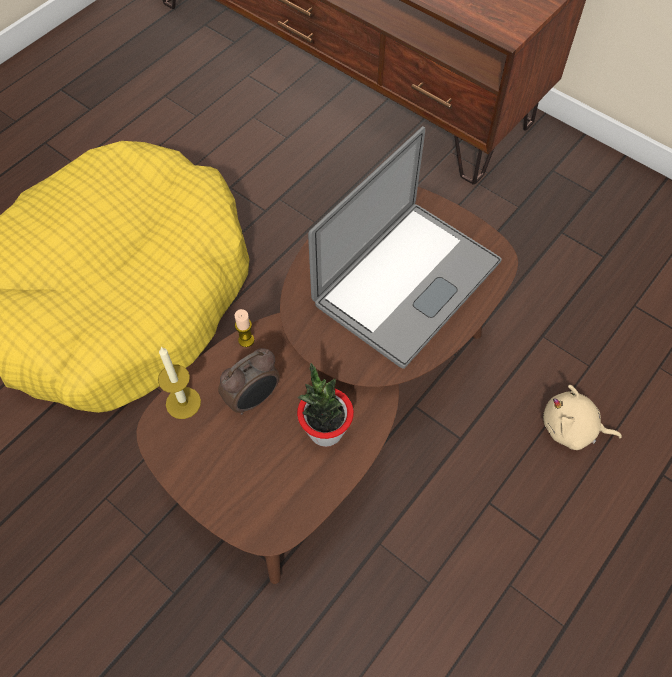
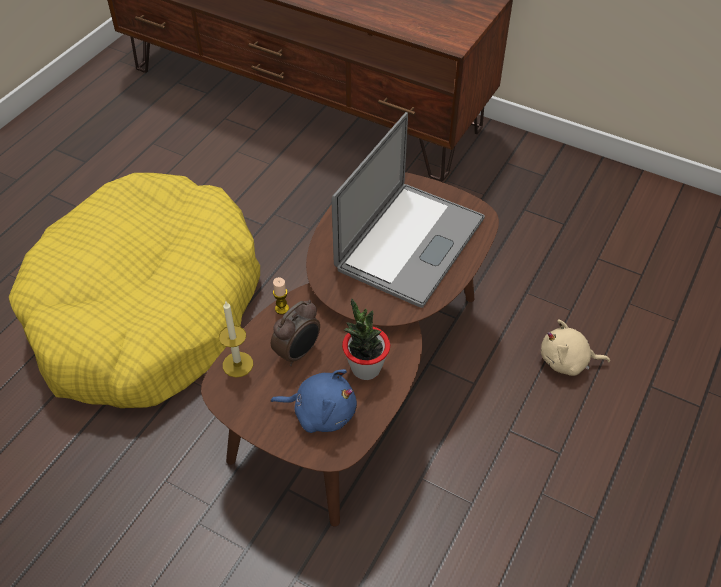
camera: 10 degrees left, 10 degrees down
none -> blue plush toy [271,369,357,433]

